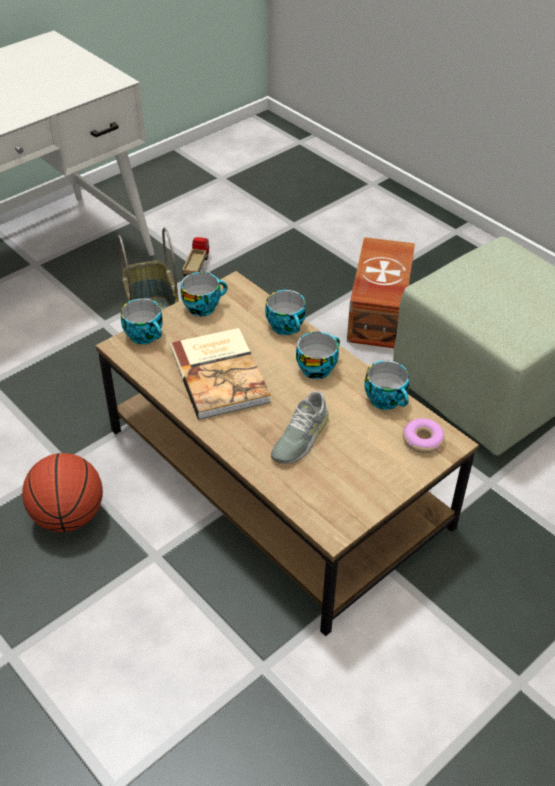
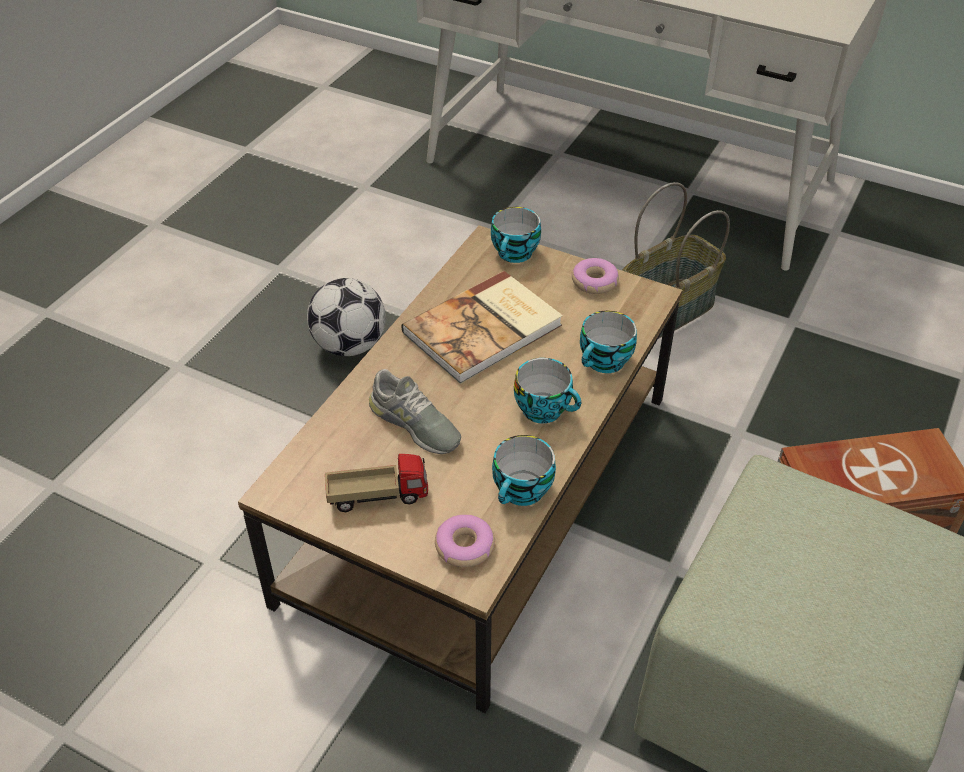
camera: 70 degrees right, 0 degrees up
basketball [22,453,103,532] -> football [307,278,386,356]
cup [181,272,228,316] -> donut [572,258,619,294]
toy truck [182,237,209,277] -> toy truck moved to [325,454,428,512]
grey shoe [271,391,329,464] -> grey shoe turned 150 degrees counterclockwise [369,369,461,454]

